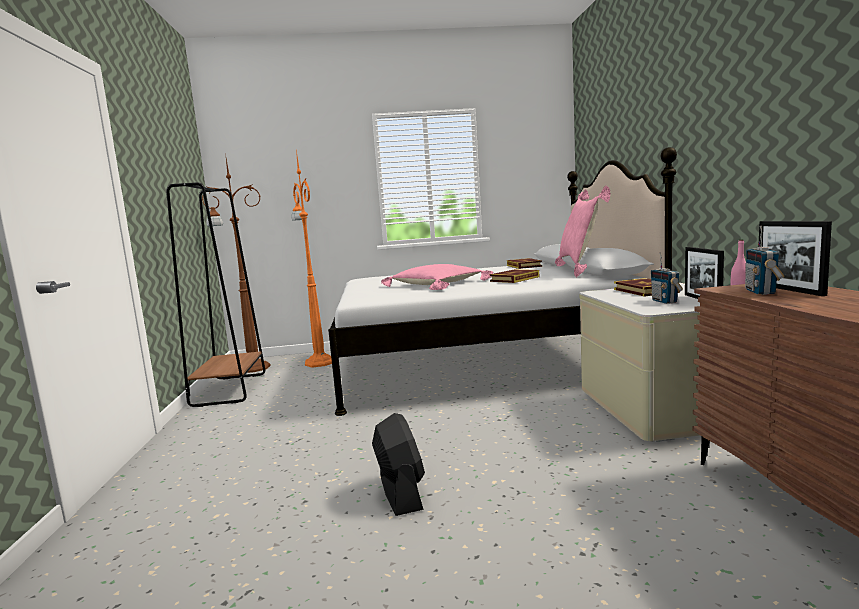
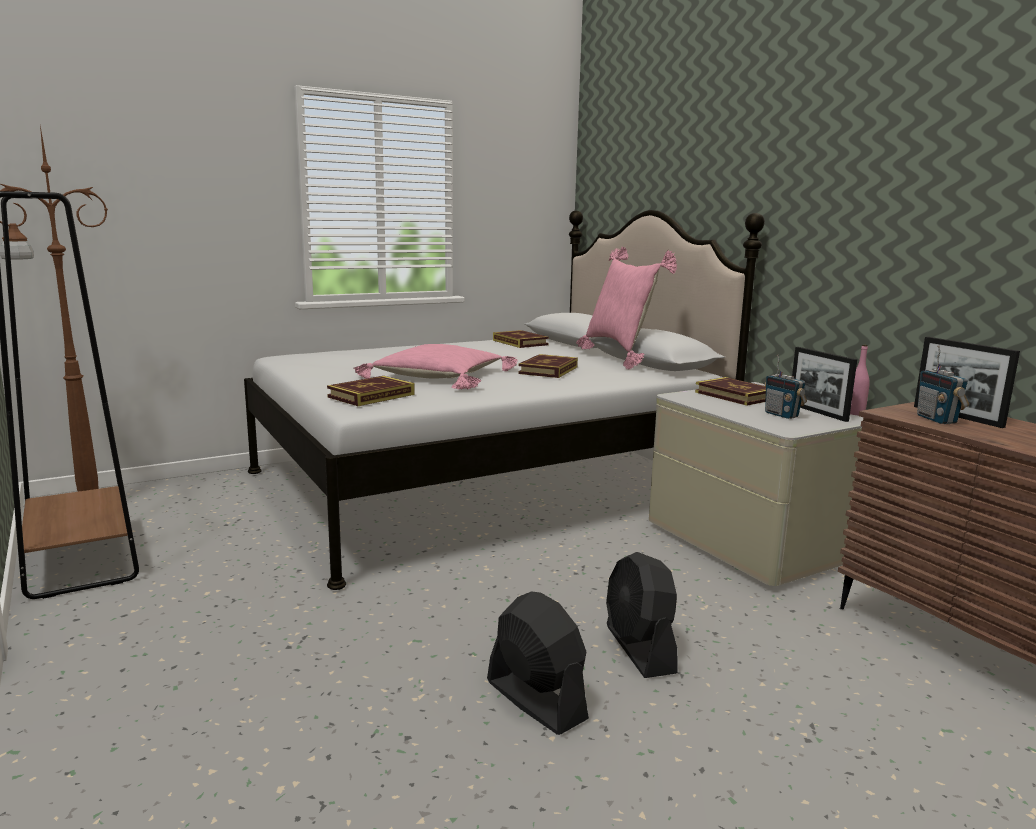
camera: 25 degrees left, 5 degrees up
orange floor lamp [292,150,332,368] -> none
none -> book [327,376,415,406]
none -> black fan [606,552,678,678]

